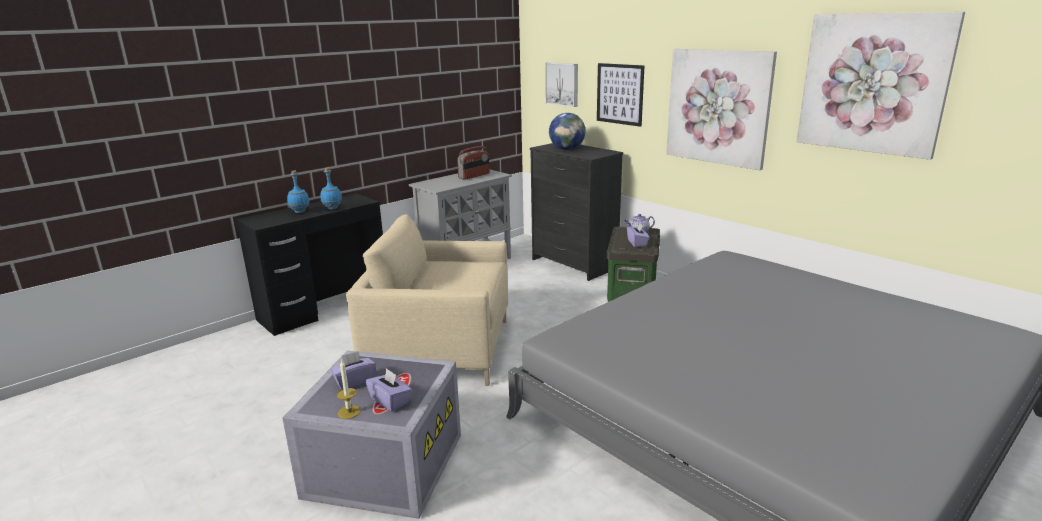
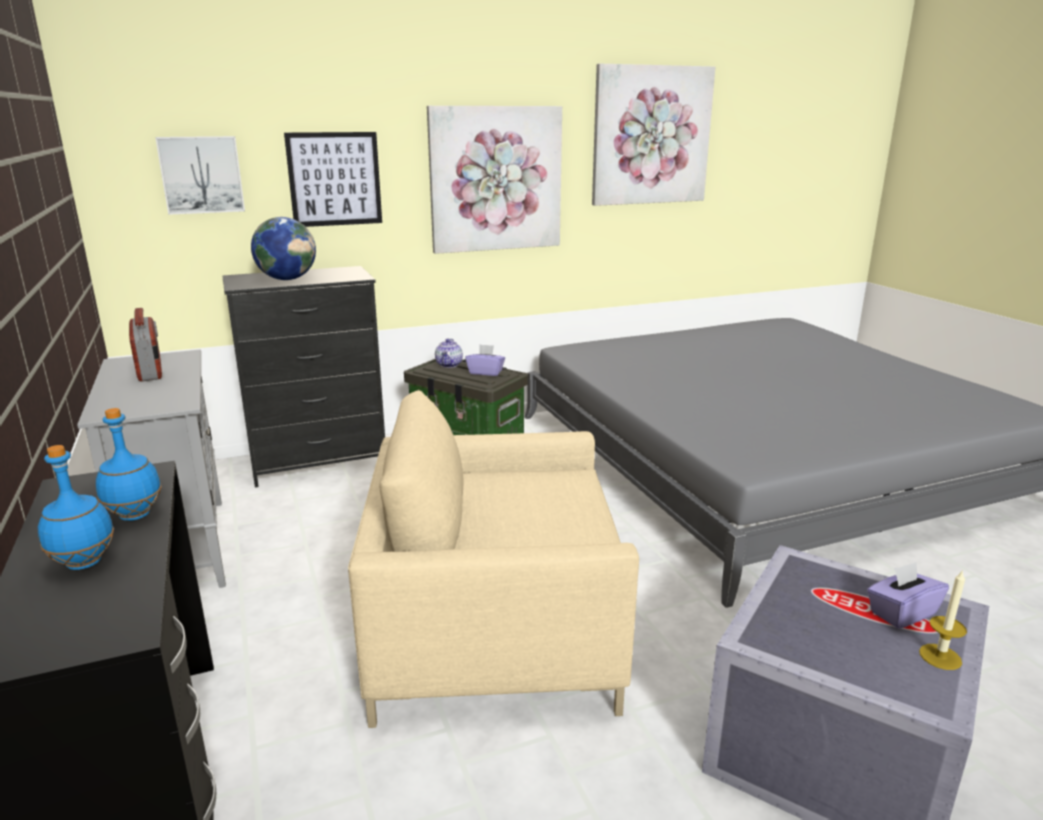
camera: 70 degrees left, 0 degrees up
purple tissue box [330,351,376,390] -> none
beige armchair [346,214,508,386] -> beige armchair turned 60 degrees clockwise [348,390,639,728]

